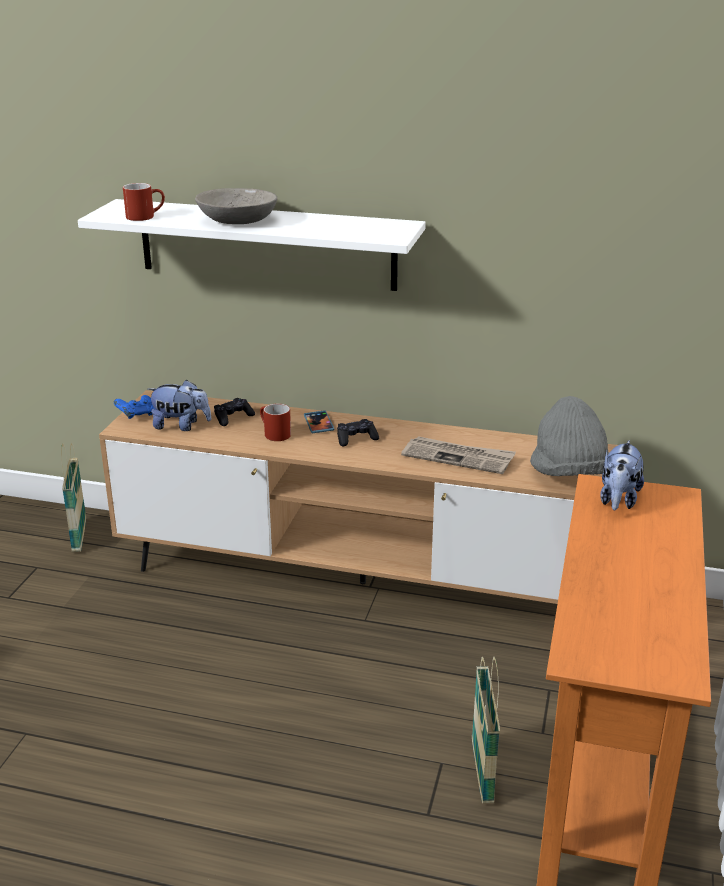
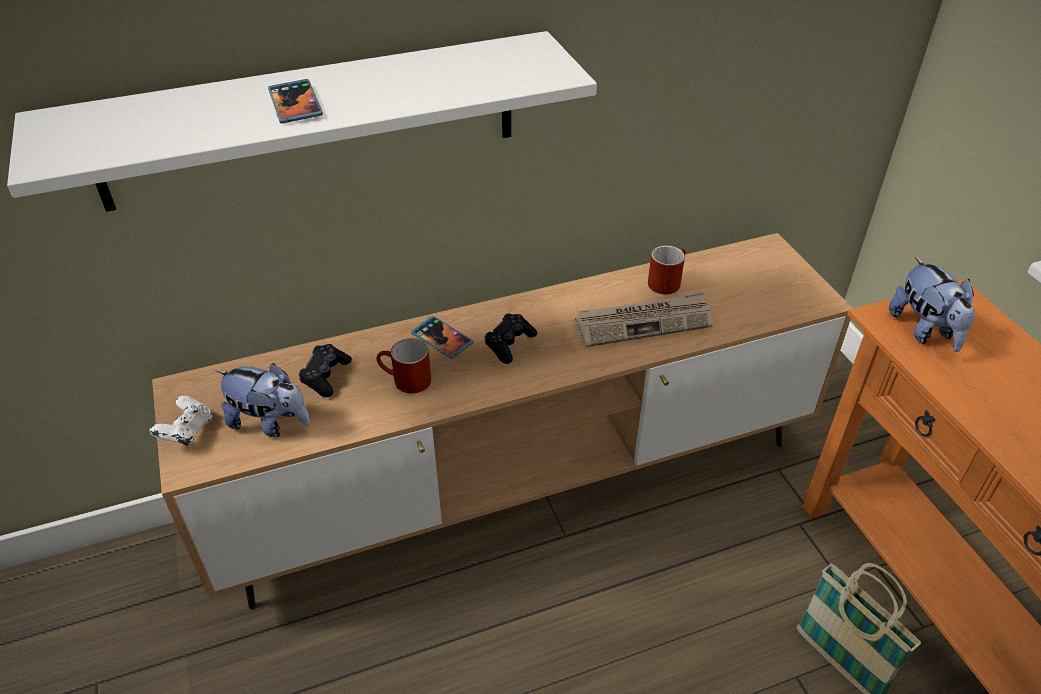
camera: 35 degrees left, 15 degrees up
basket [61,443,86,552] -> none
blue game controller [114,395,156,419] -> white game controller [150,396,212,446]
red mug [123,183,165,221] -> red mug moved to [648,245,686,294]
plush toy [148,379,211,431] -> plush toy turned 45 degrees clockwise [215,363,310,437]
grey bowl [195,188,277,224] -> phone [268,79,323,124]
grey hat [530,396,609,476] -> none

